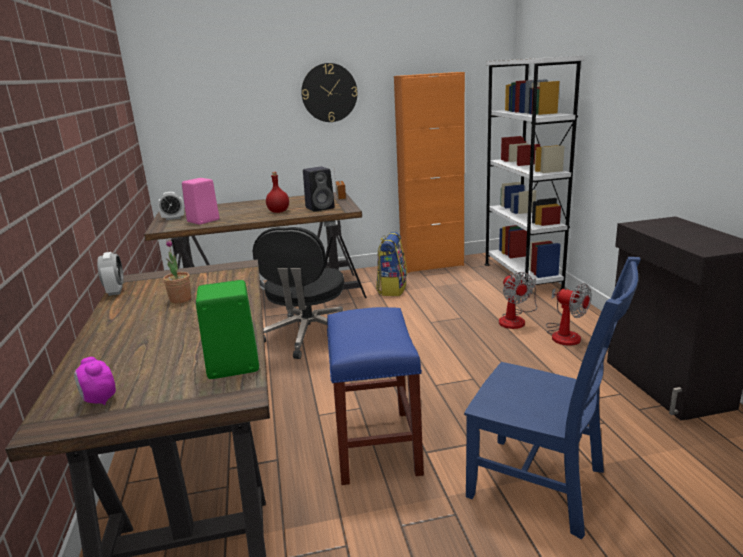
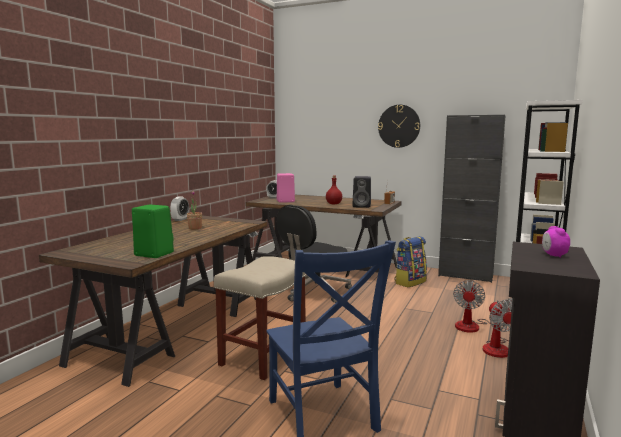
camera: 35 degrees right, 10 degrees down
alarm clock [74,357,116,405] -> alarm clock moved to [542,226,570,258]
blue stool [327,307,424,485] -> beige stool [214,256,306,380]
orange cabinet [394,72,465,273] -> black cabinet [438,115,506,283]

